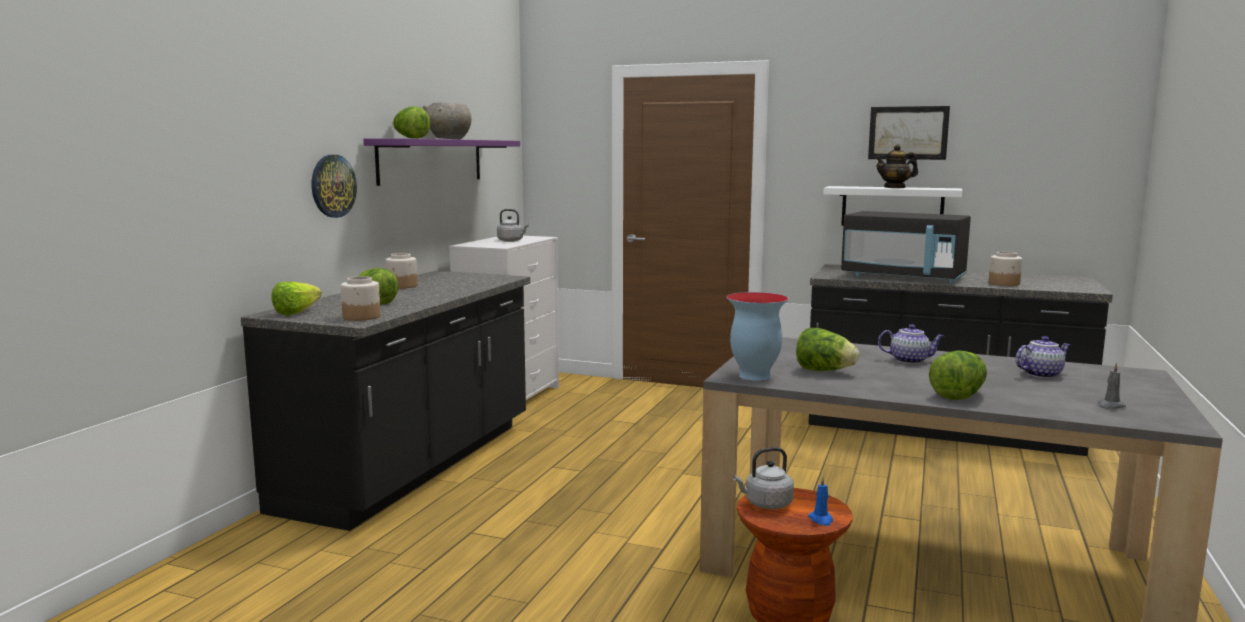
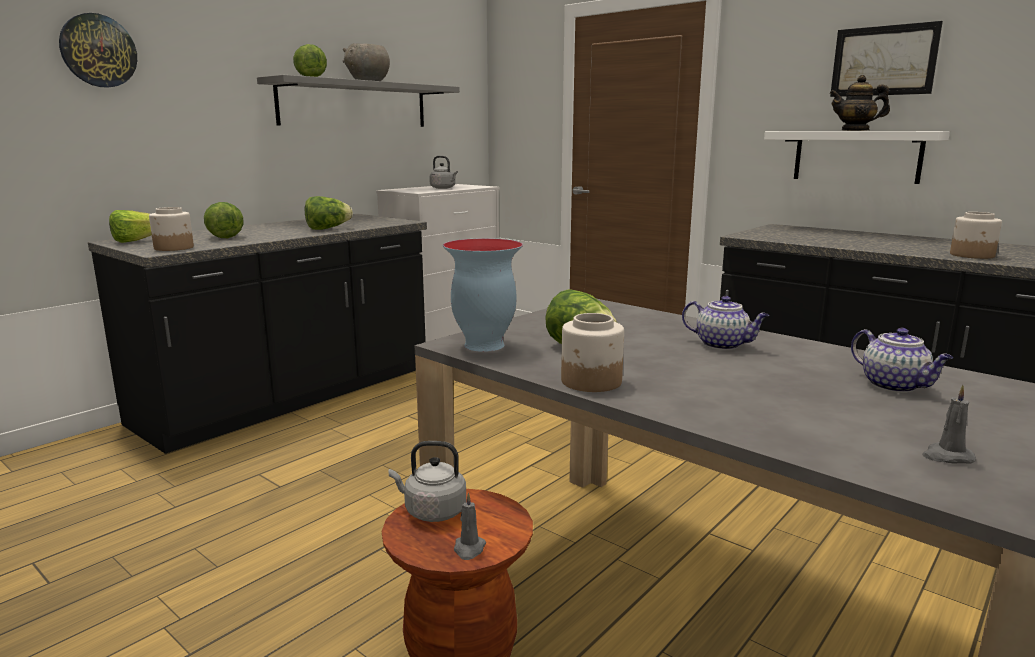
camera: 20 degrees right, 5 degrees up
wall clock [311,155,357,218] -> wall clock moved to [59,13,137,88]
purple shelf [363,138,520,186] -> grey shelf [257,75,460,127]
jar [386,253,417,289] -> jar moved to [561,313,624,392]
blue candle [808,477,833,526] -> grey candle [454,493,486,560]
black microwave [841,211,971,284] -> none
lettuce [929,350,987,400] -> lettuce moved to [305,196,353,230]
teapot [1015,336,1070,378] -> teapot turned 60 degrees clockwise [851,328,953,393]

